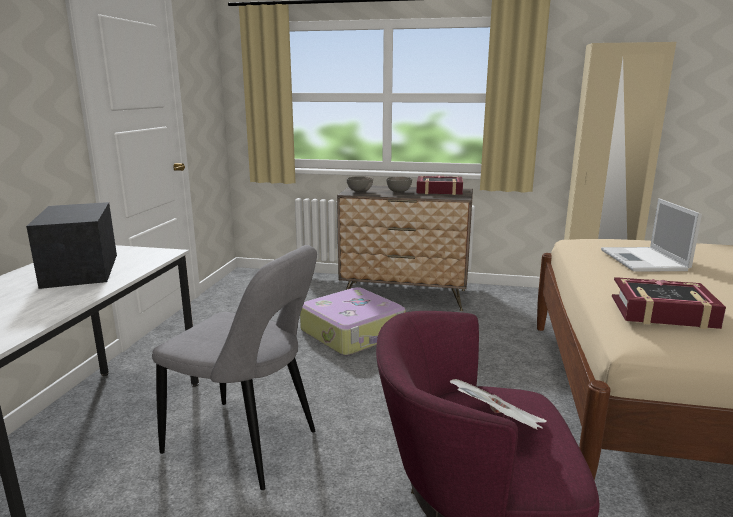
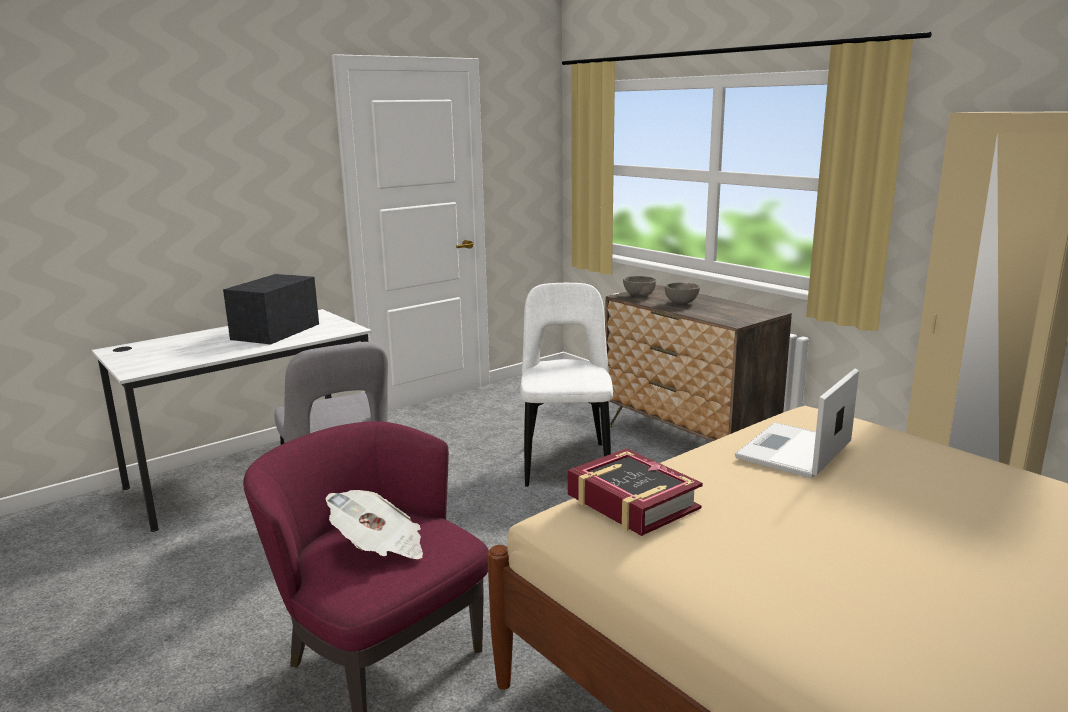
camera: 40 degrees right, 0 degrees up
suitcase [300,287,406,356] -> white chair [520,283,613,487]
book [417,175,463,195] -> none

